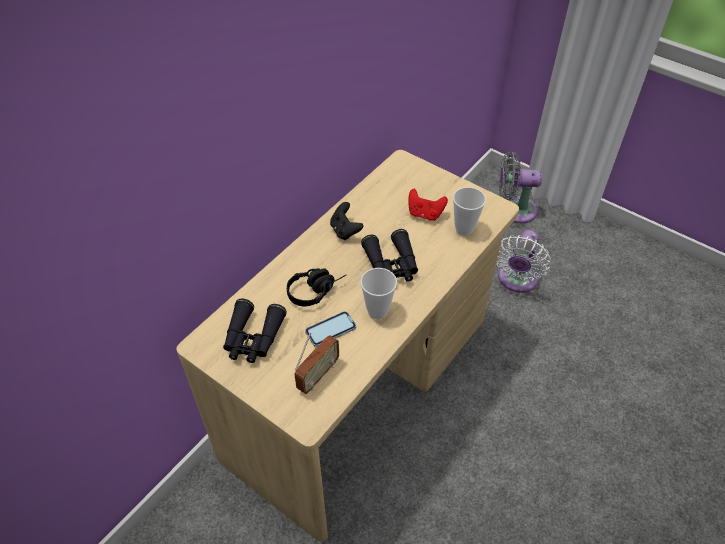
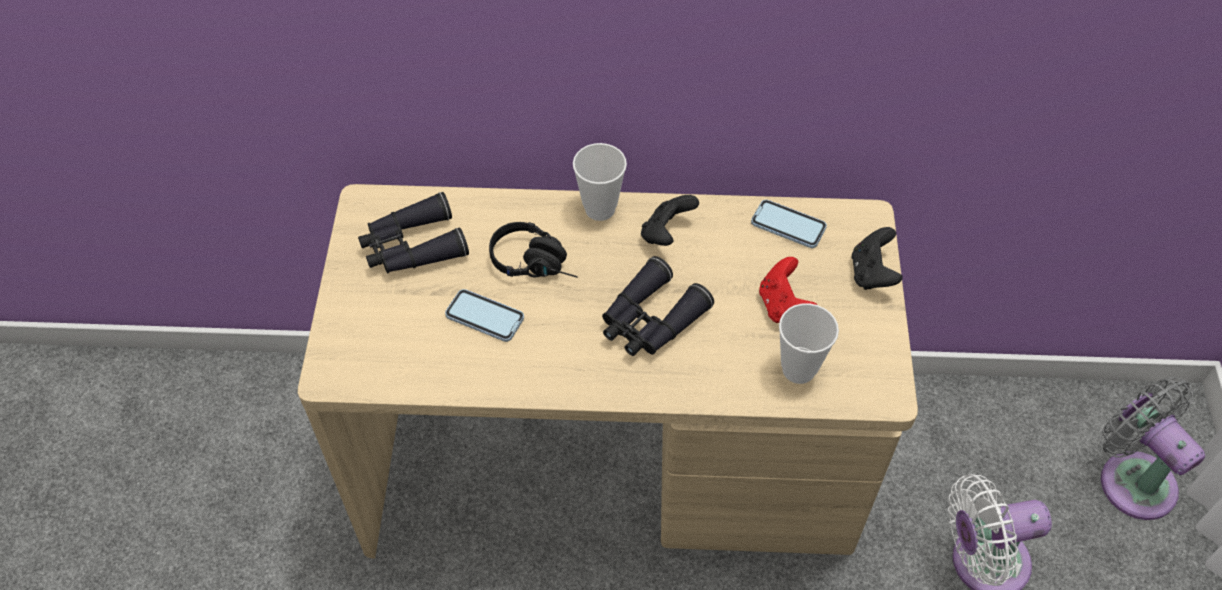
camera: 55 degrees right, 5 degrees up
radio [294,333,339,394] -> none
cup [361,268,397,319] -> cup moved to [573,143,627,221]
none -> phone [751,200,827,248]
none -> black game controller [852,227,903,290]

